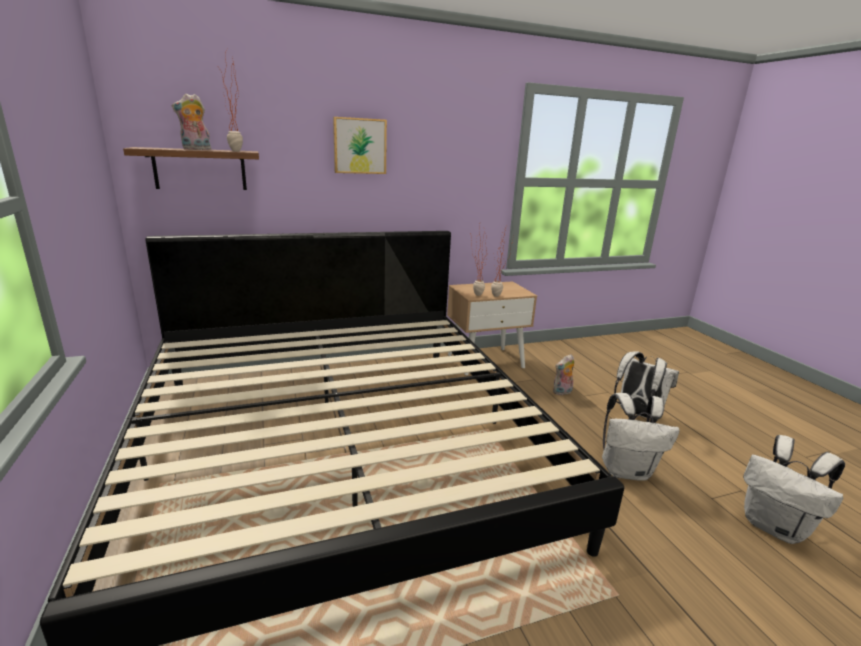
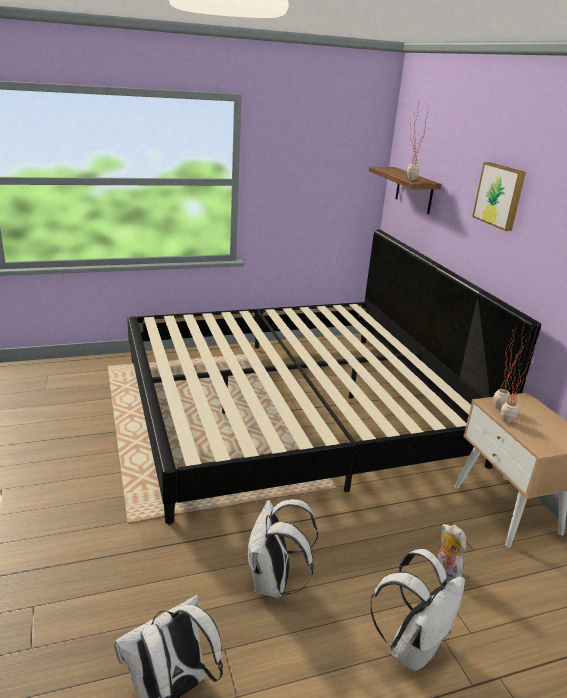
camera: 90 degrees right, 5 degrees up
plush toy [172,94,211,150] -> none

